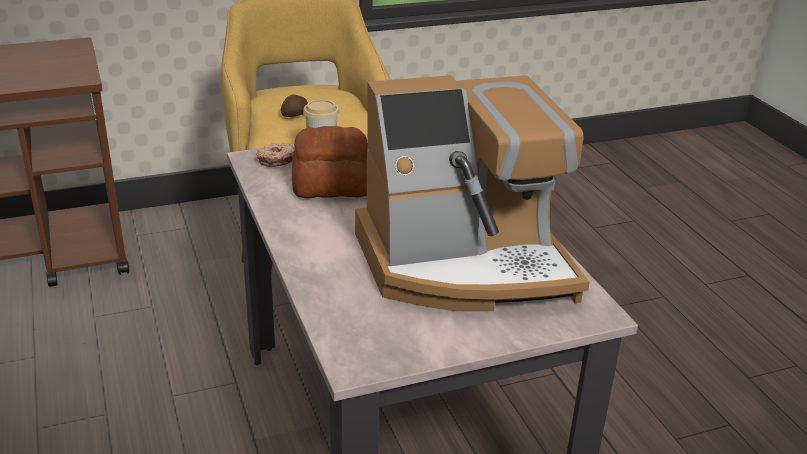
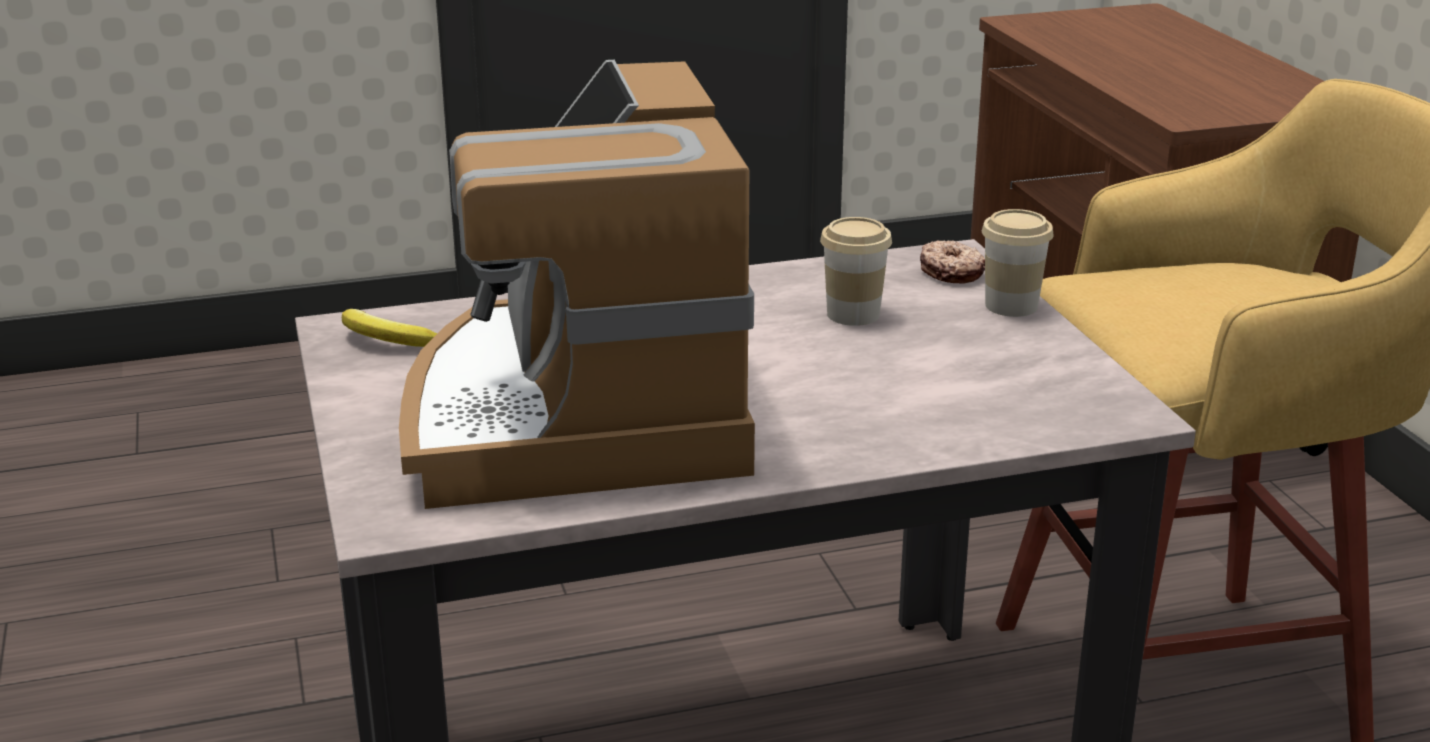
camera: 95 degrees right, 5 degrees down
potato [281,95,308,117] -> none
bread [292,126,368,198] -> cup [820,217,892,326]
none -> banana [342,309,437,347]

